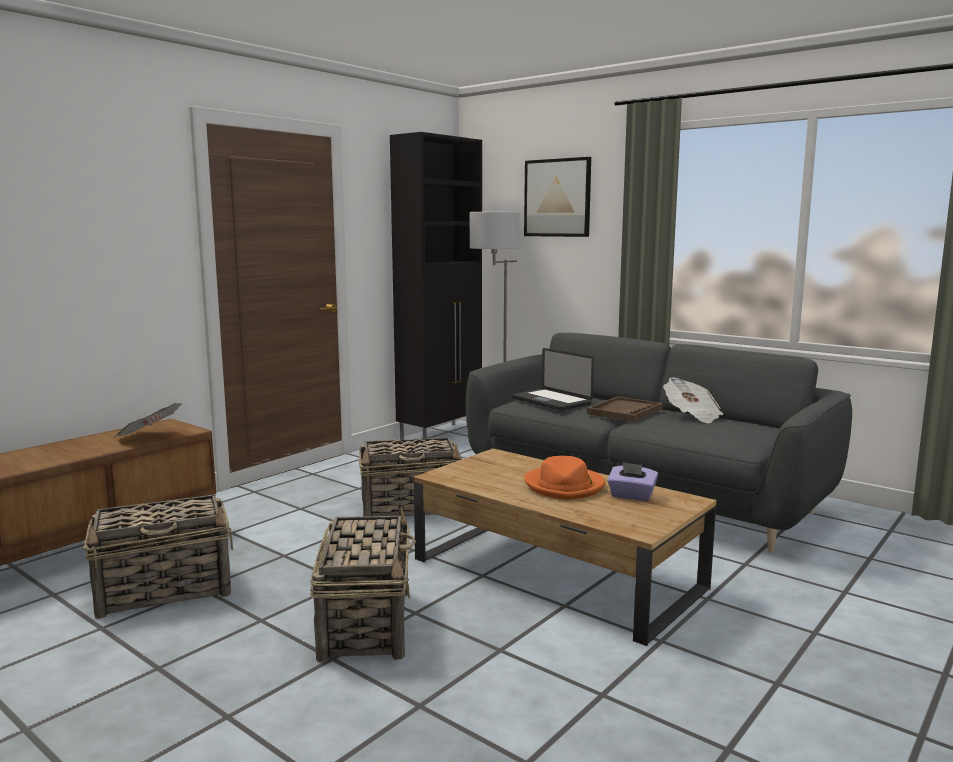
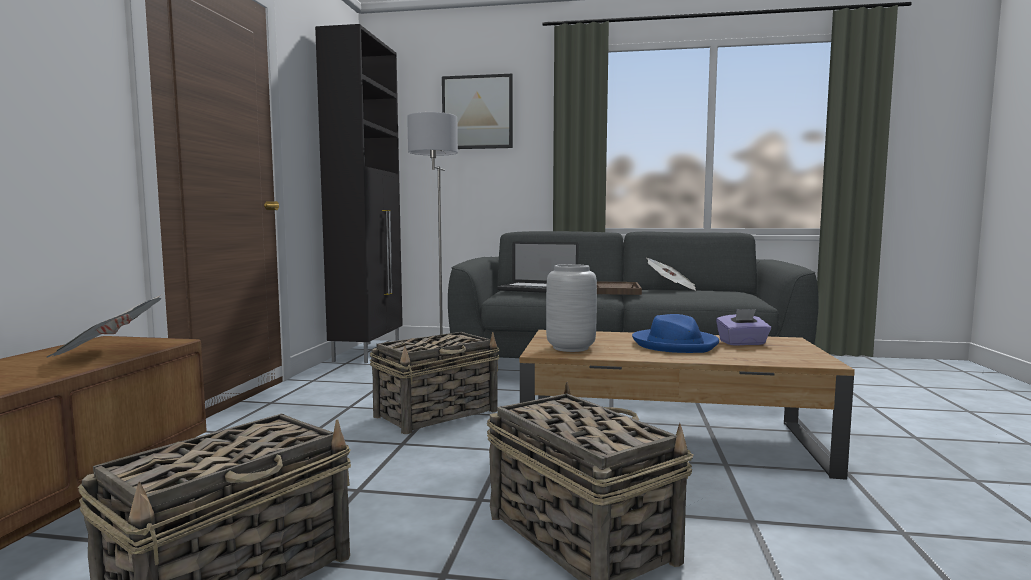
camera: 30 degrees left, 5 degrees down
orange hat [524,456,605,500] -> blue hat [632,314,719,353]
none -> grey vase [546,264,597,352]

